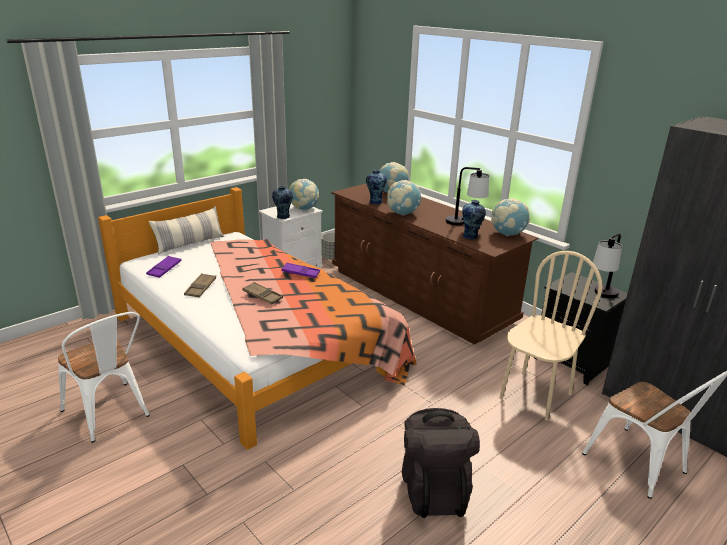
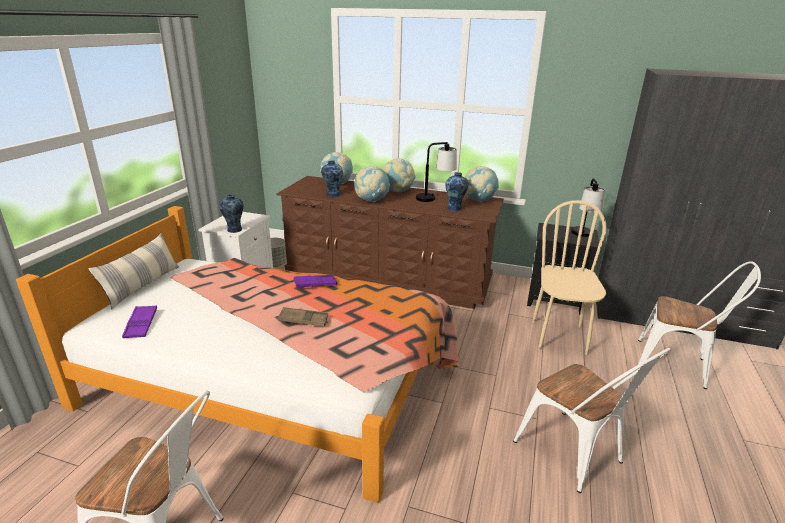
camera: 30 degrees left, 0 degrees up
brown tray [184,273,216,298] -> none
globe [289,179,319,210] -> globe moved to [383,158,415,192]
black backpack [402,408,480,518] -> white chair [513,348,671,493]

